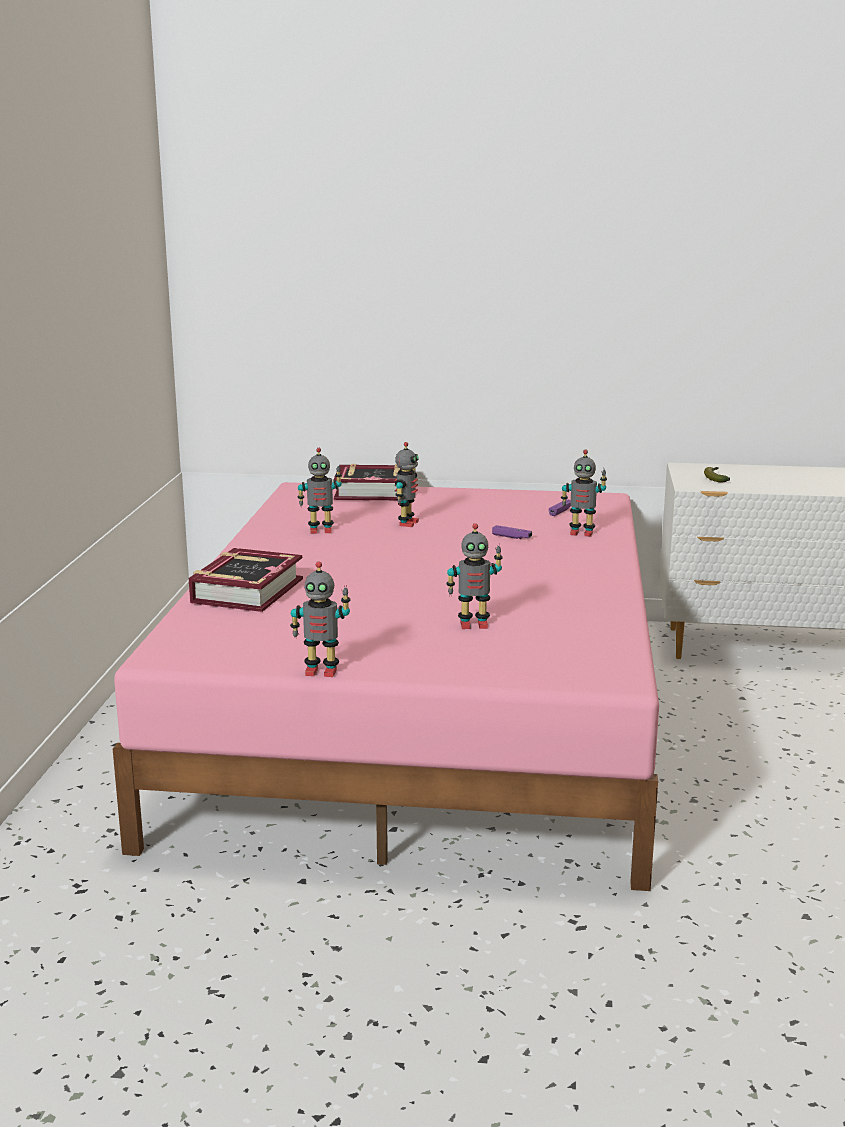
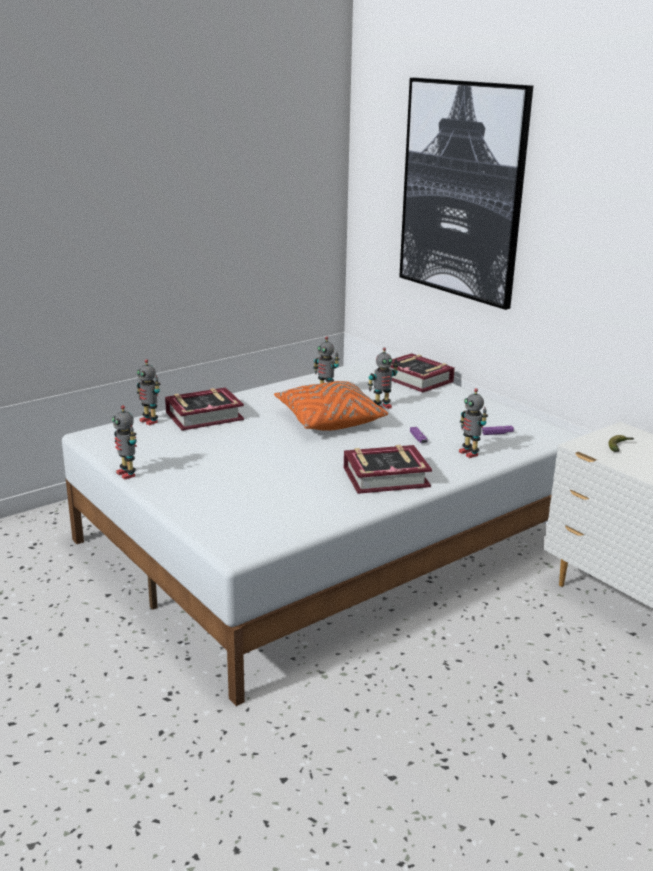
camera: 45 degrees right, 5 degrees up
pink bed [113,482,659,891] -> white bed [62,358,581,706]
toy robot [447,523,503,629] -> toy robot moved to [137,359,160,426]
none -> orange pillow [274,381,388,431]
none -> book [344,445,432,494]
none -> picture [399,78,533,310]

